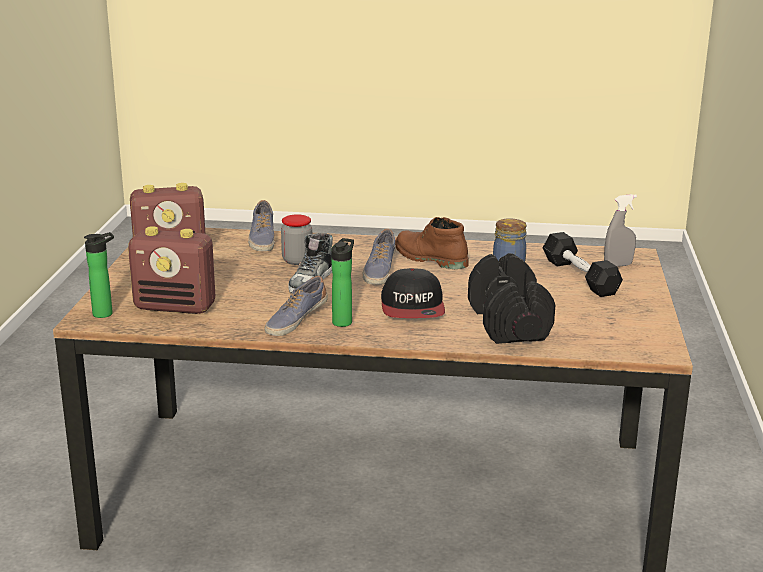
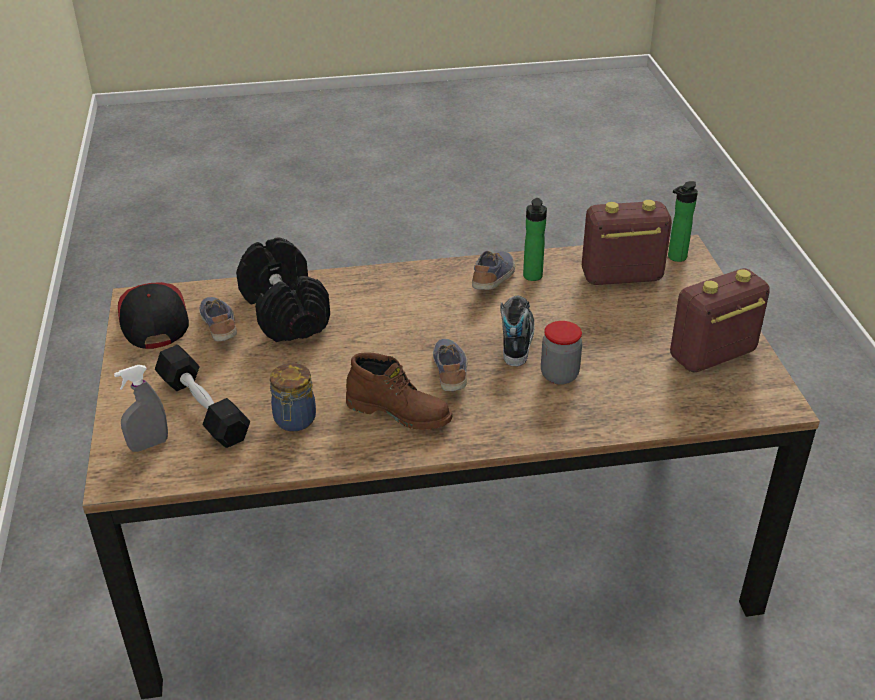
camera: 165 degrees right, 15 degrees up
shoe [248,200,274,251] -> shoe moved to [199,297,237,341]
bottle [331,238,354,327] -> bottle moved to [523,198,547,281]
cap [381,268,445,318] -> cap moved to [118,282,189,349]

